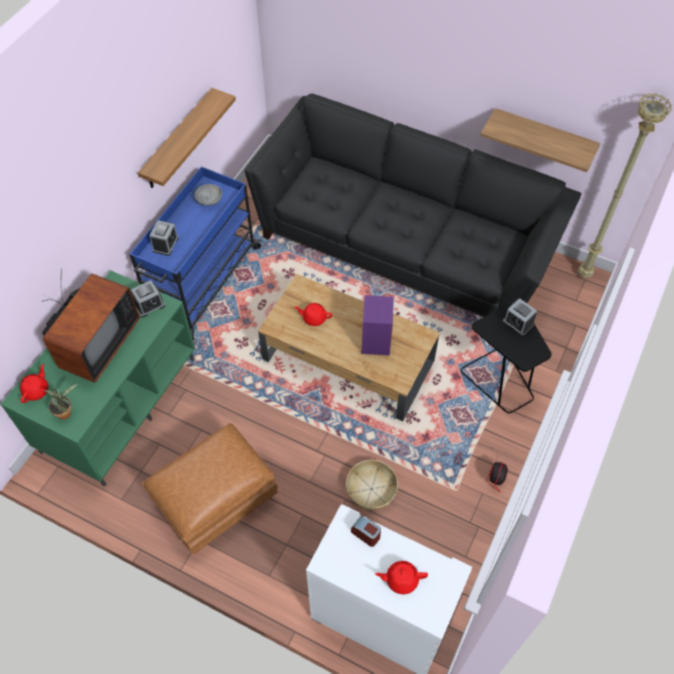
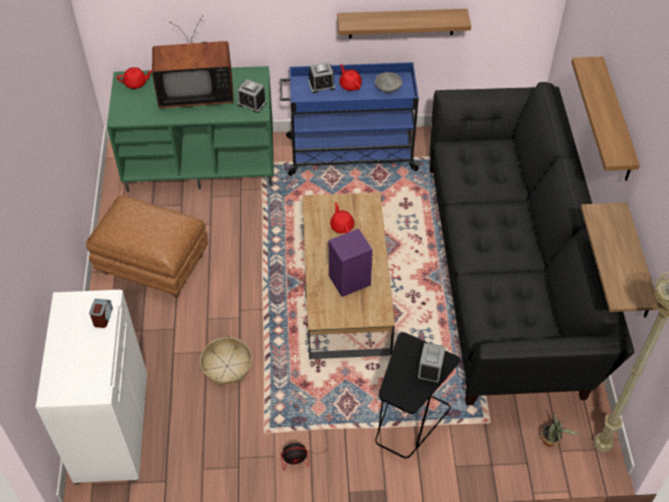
camera: 60 degrees right, 5 degrees down
potted plant [43,384,78,420] -> potted plant moved to [541,413,579,447]
red teapot [375,561,428,594] -> red teapot moved to [339,64,362,91]
none -> shelf [571,57,640,181]

